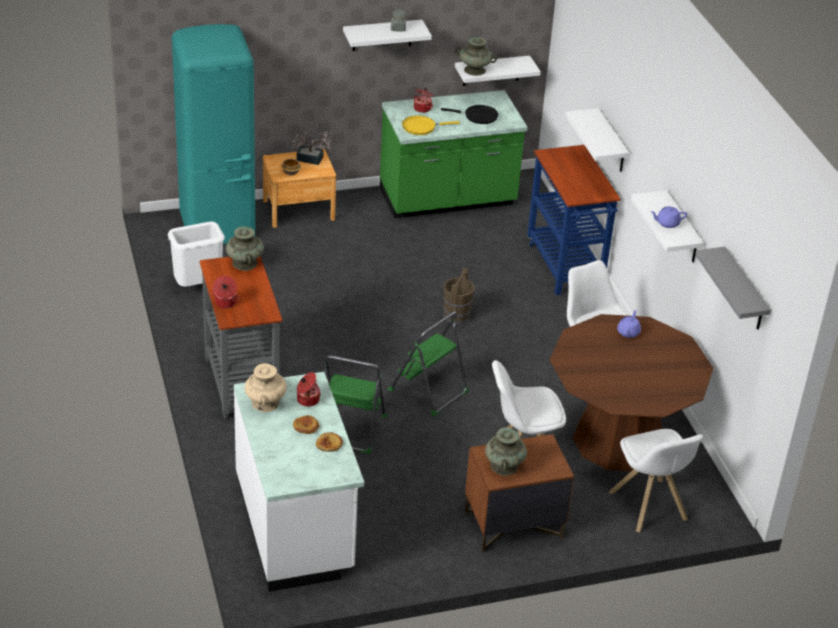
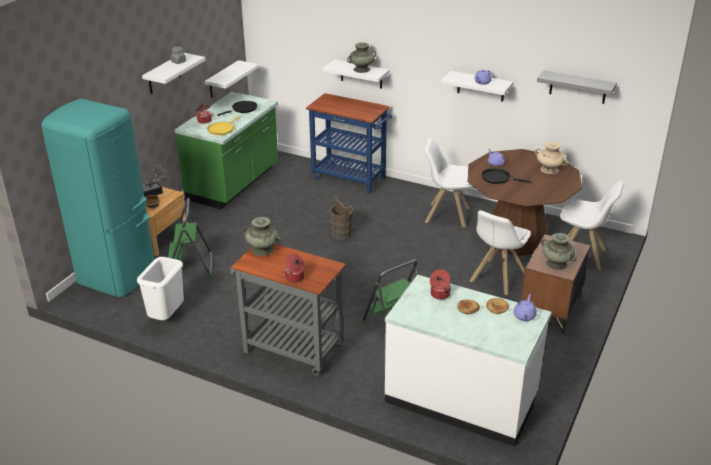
camera: 45 degrees left, 5 degrees down
beige vase [245,363,287,412] -> beige vase moved to [535,142,567,174]
green step ladder [388,311,469,417] -> green step ladder moved to [167,198,213,277]
turquoise vase [455,37,497,76] -> turquoise vase moved to [347,42,376,73]
none -> black frying pan [481,168,531,184]
none -> purple teapot [514,294,537,321]

